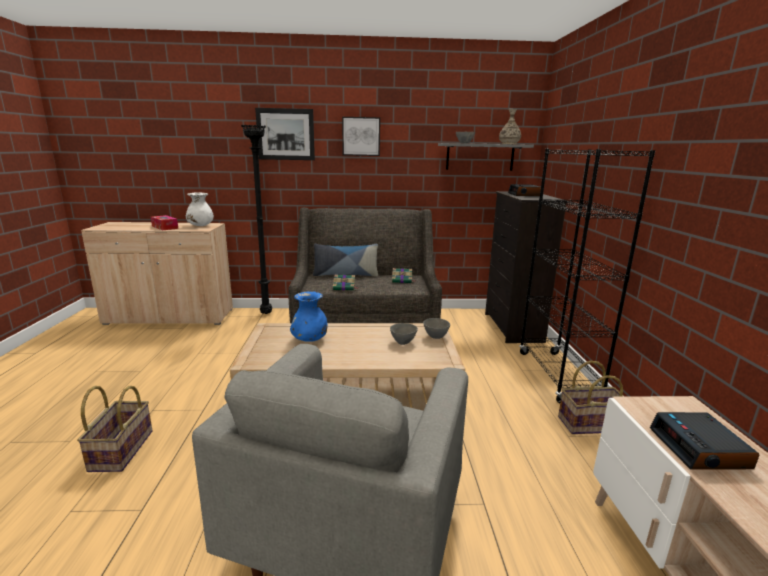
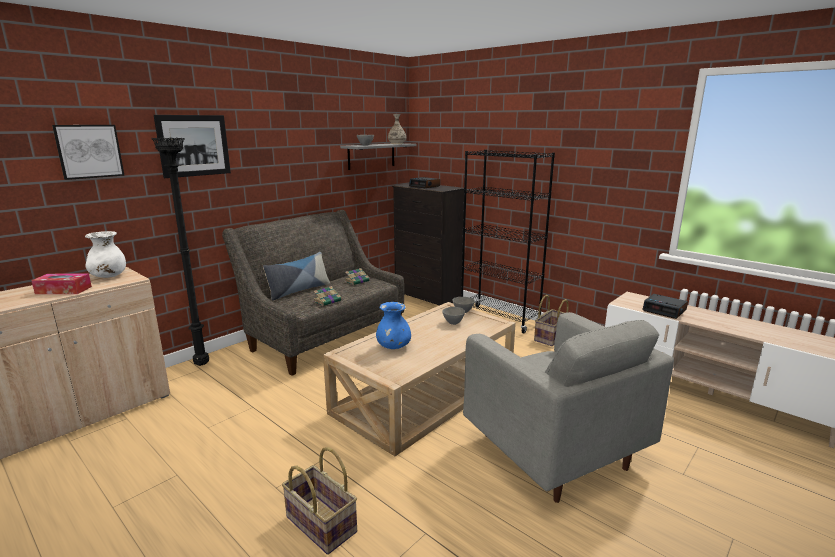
camera: 45 degrees left, 0 degrees up
picture [342,117,380,156] -> picture moved to [52,125,125,180]

